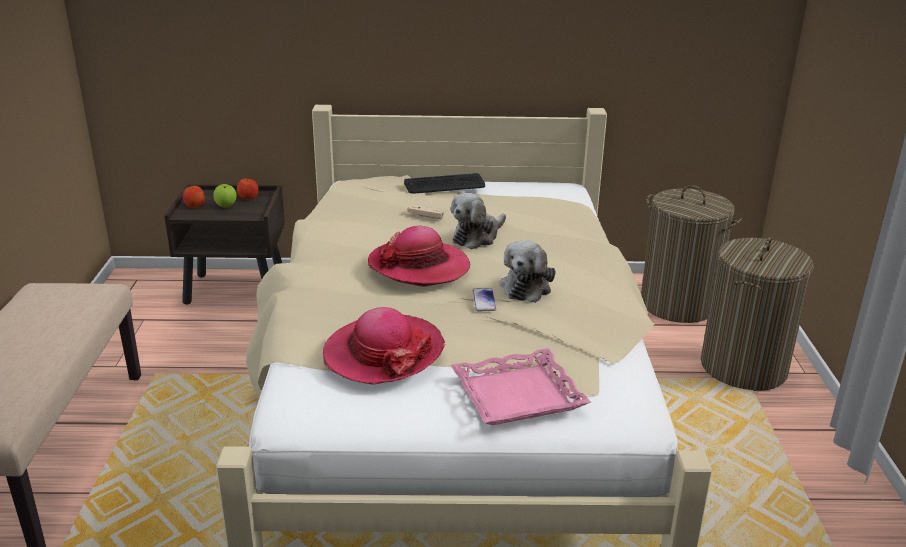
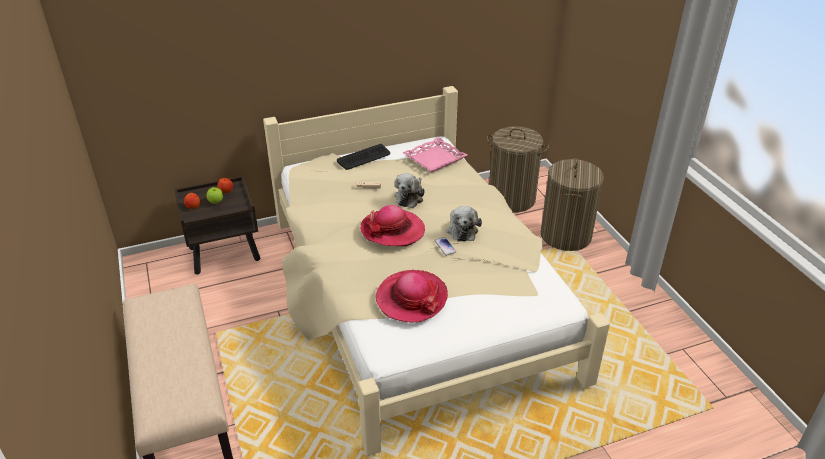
camera: 20 degrees left, 10 degrees up
pink tray [451,348,591,425] -> pink tray moved to [402,137,467,172]

